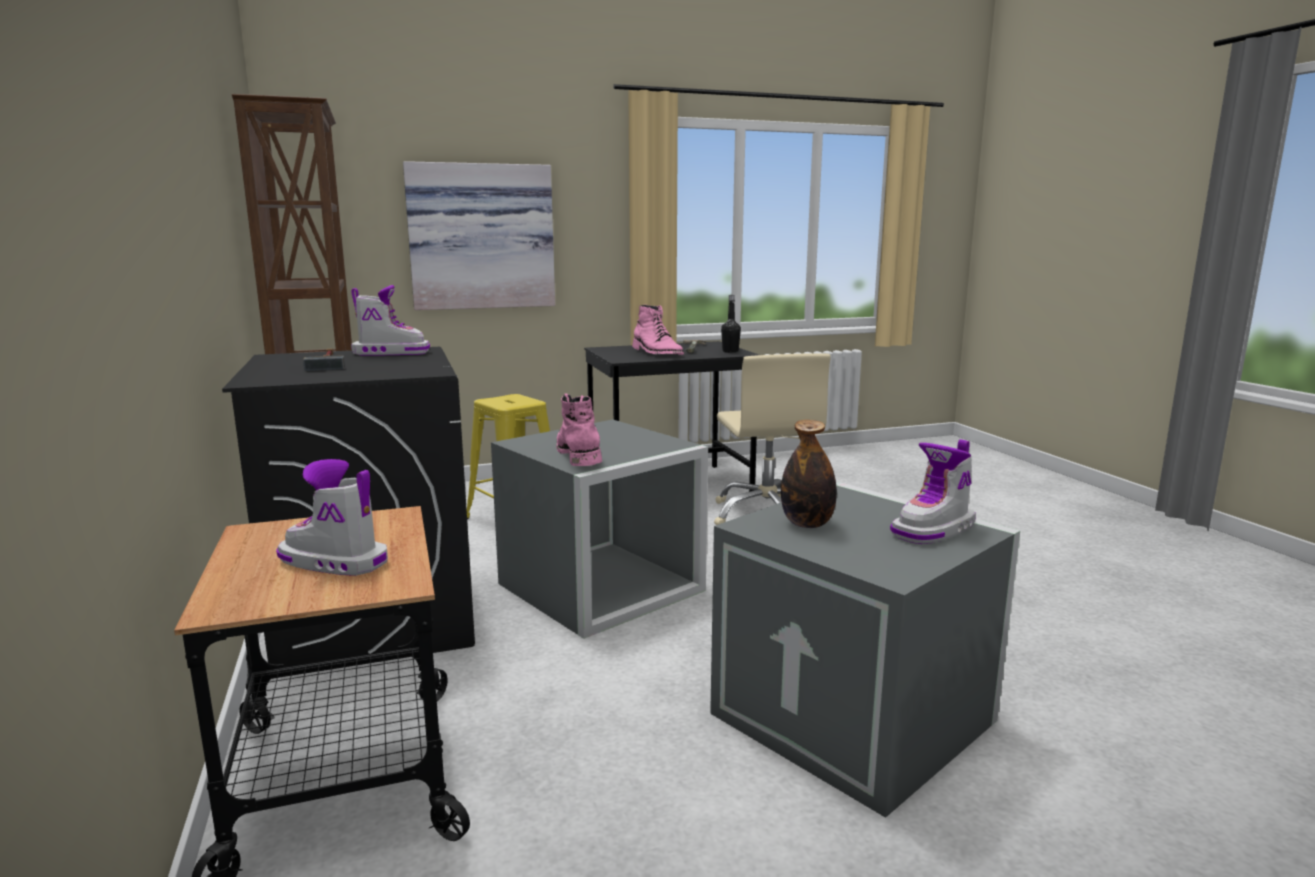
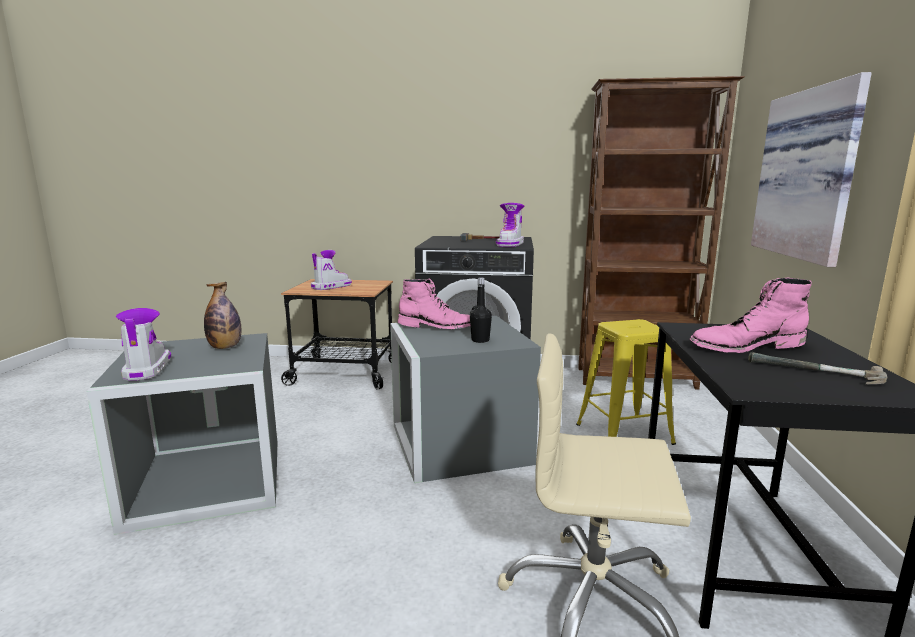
camera: 115 degrees right, 0 degrees up
black bottle [721,295,741,353] -> black bottle moved to [470,278,492,343]

